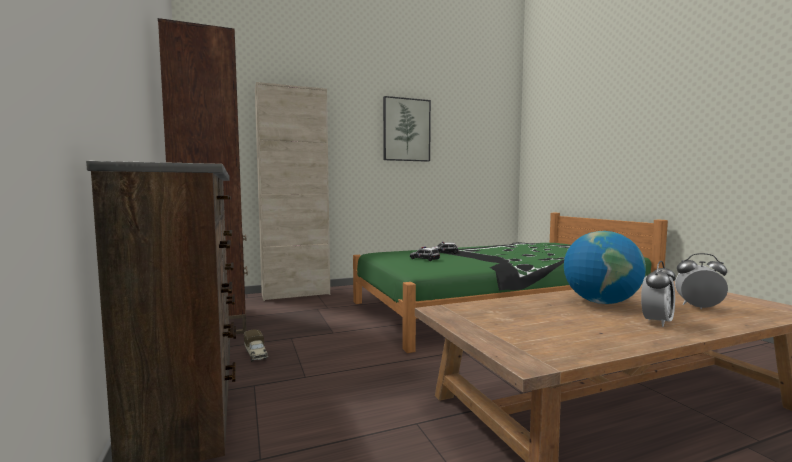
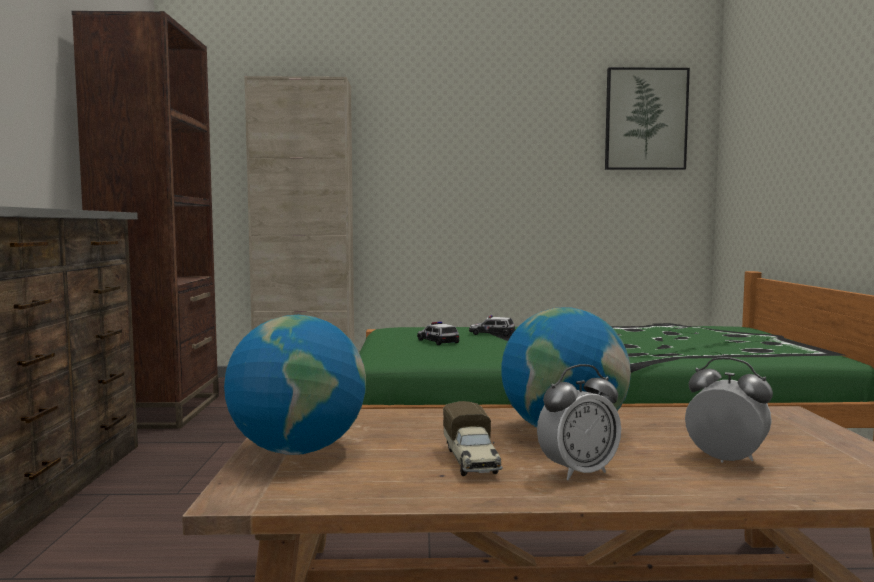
camera: 20 degrees right, 0 degrees up
toy truck [244,330,268,362] -> toy truck moved to [443,401,503,476]
picture [383,96,431,162] -> picture moved to [605,67,690,170]
none -> globe [224,315,366,455]

